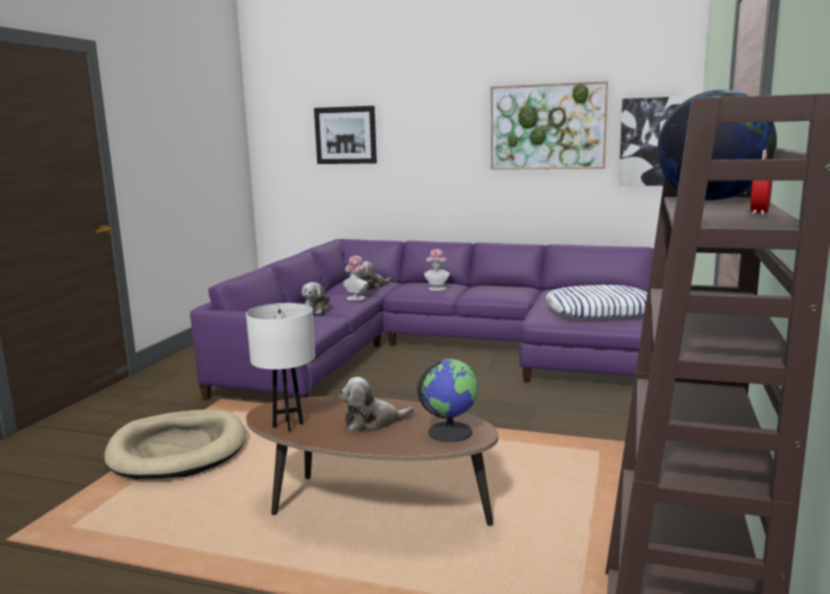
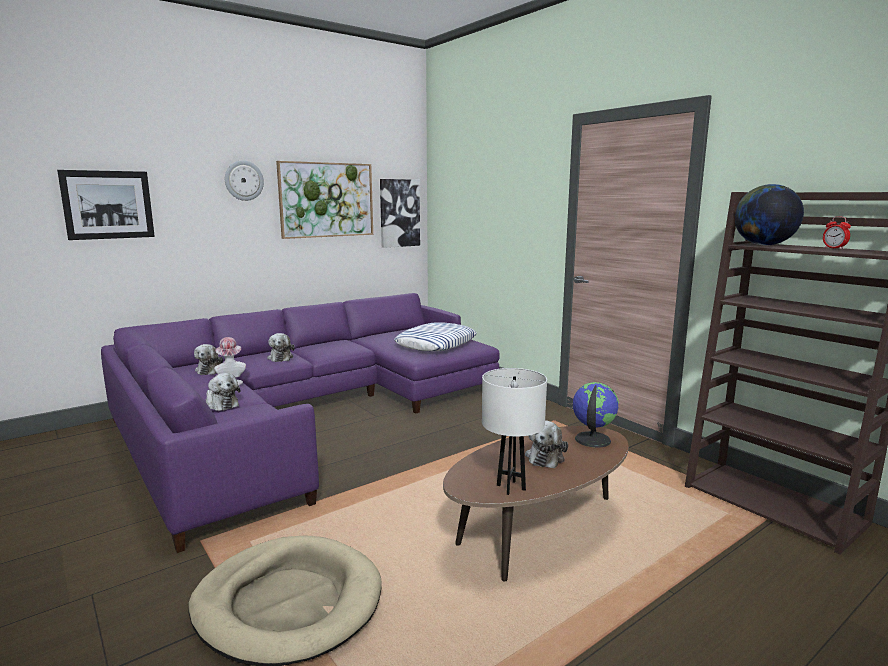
camera: 55 degrees left, 0 degrees up
hat [424,249,450,291] -> plush toy [267,333,295,362]
none -> wall clock [225,160,264,201]

